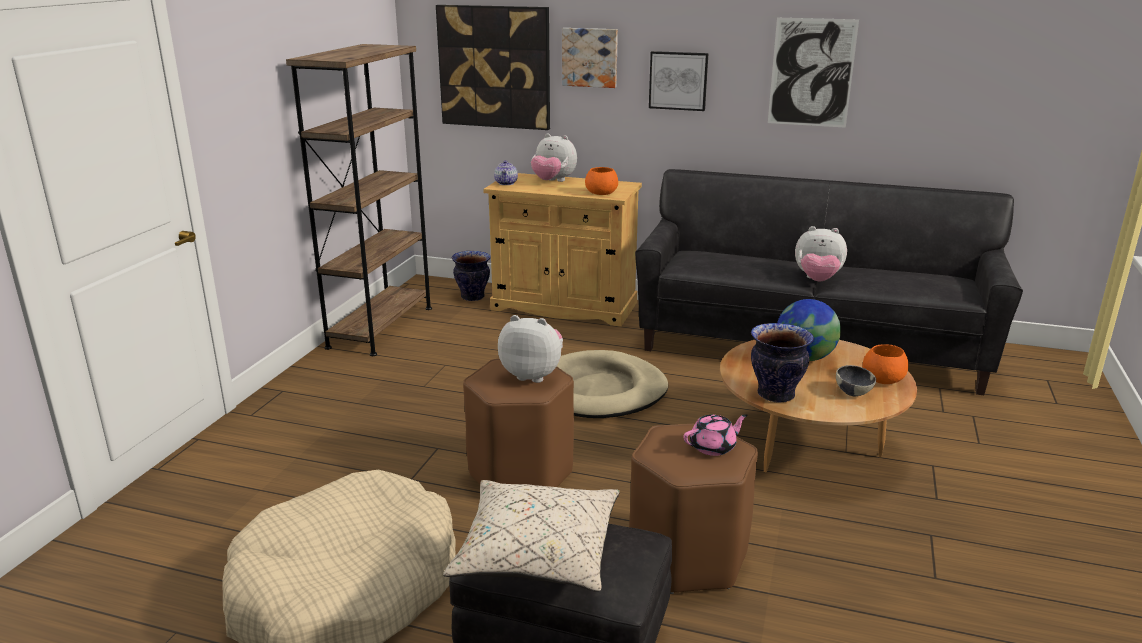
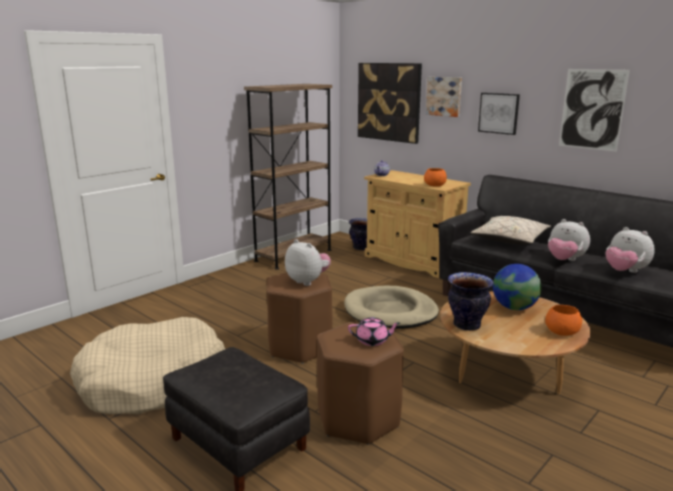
camera: 25 degrees right, 5 degrees down
beige pillow [443,480,620,592] -> beige pillow moved to [471,216,551,245]
plush toy [531,134,577,182] -> plush toy moved to [605,227,655,273]
bowl [836,365,876,396] -> none

